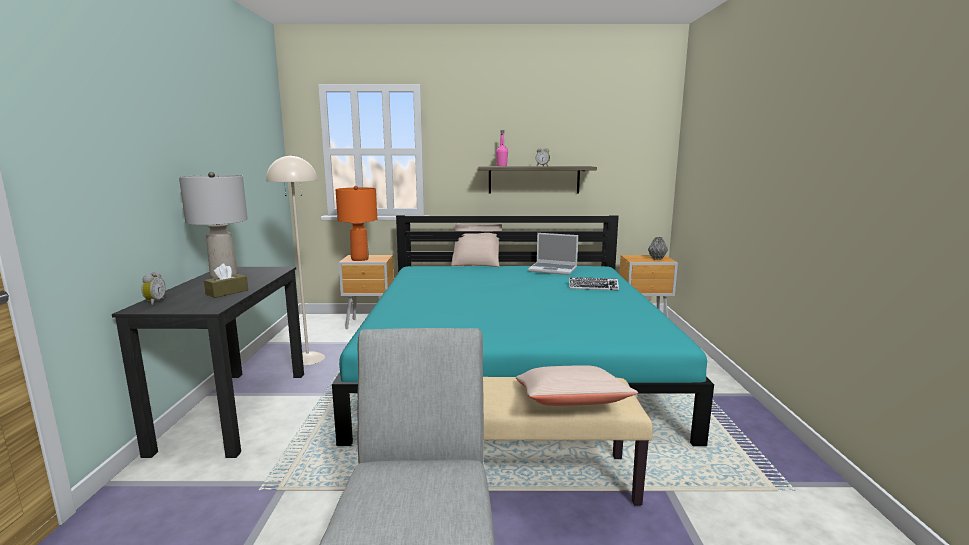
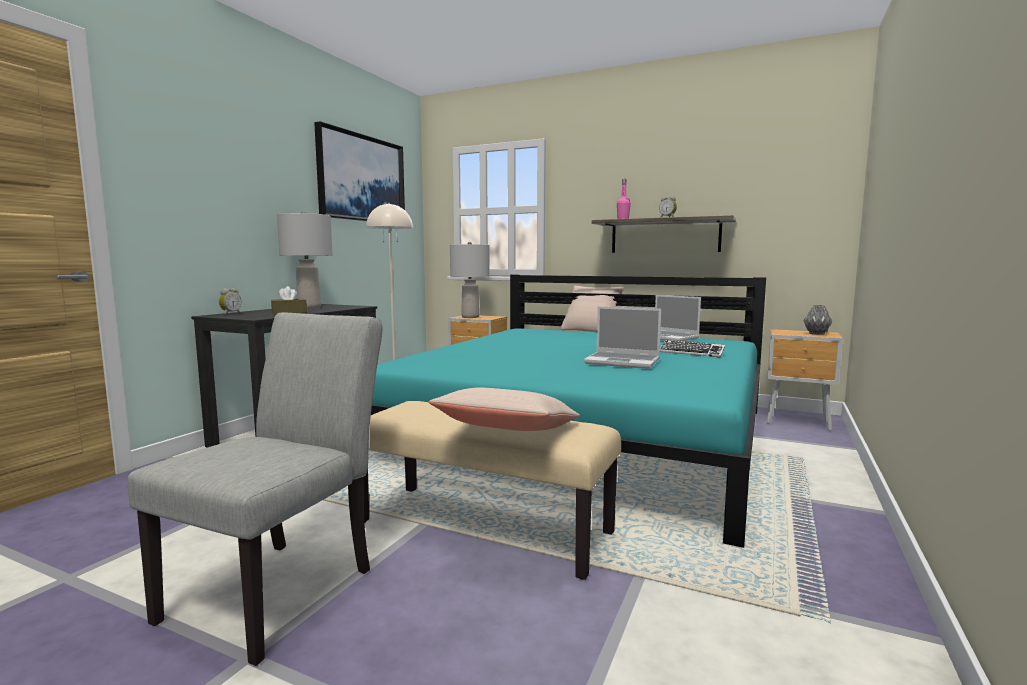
camera: 25 degrees right, 5 degrees down
orange table lamp [335,186,377,261] -> grey table lamp [450,242,490,318]
none -> picture [314,121,405,221]
none -> laptop [583,306,661,369]

